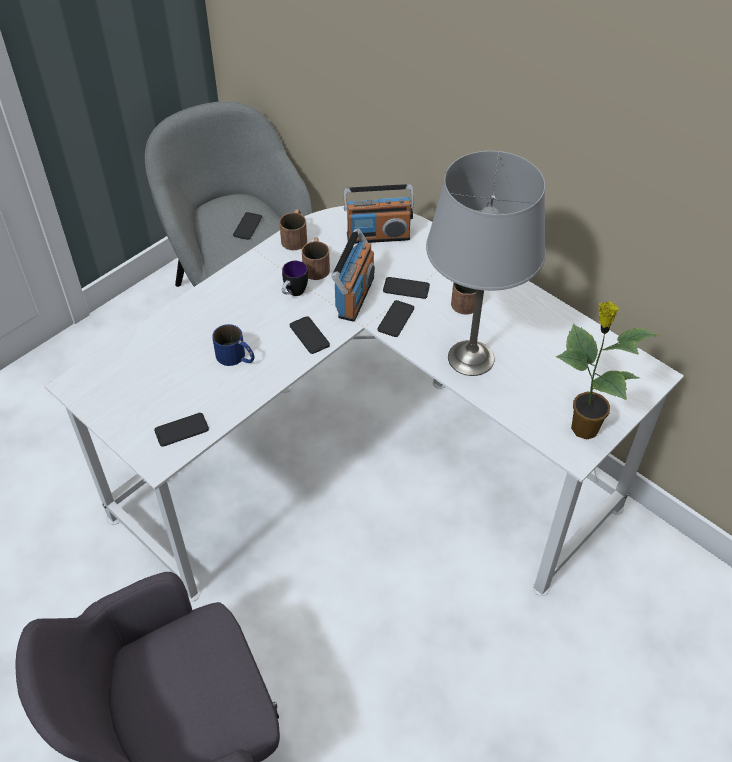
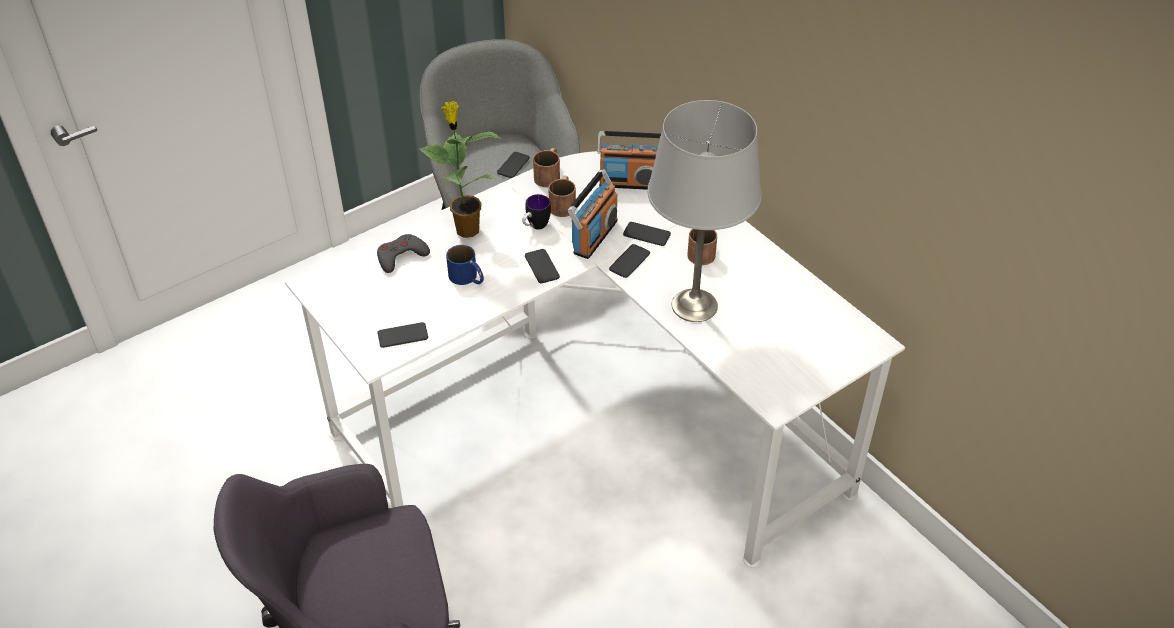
camera: 10 degrees right, 5 degrees down
potted plant [556,301,659,439] -> potted plant moved to [419,101,501,238]
none -> grey game controller [377,234,430,273]

